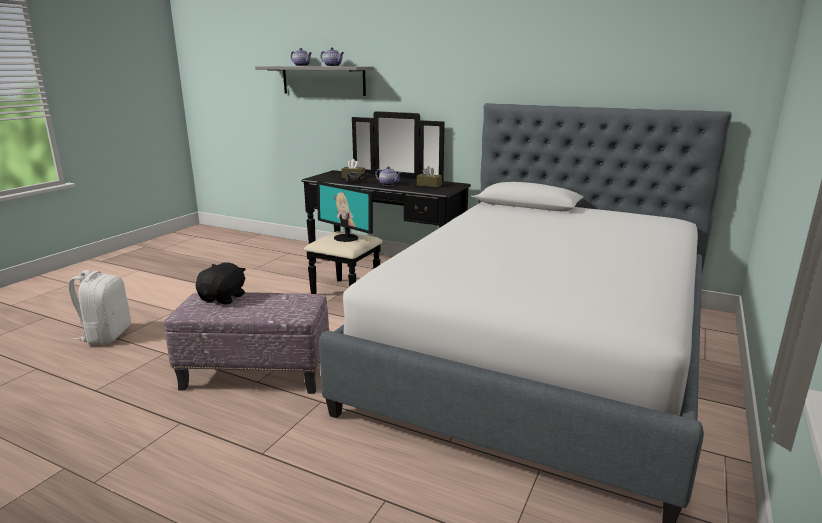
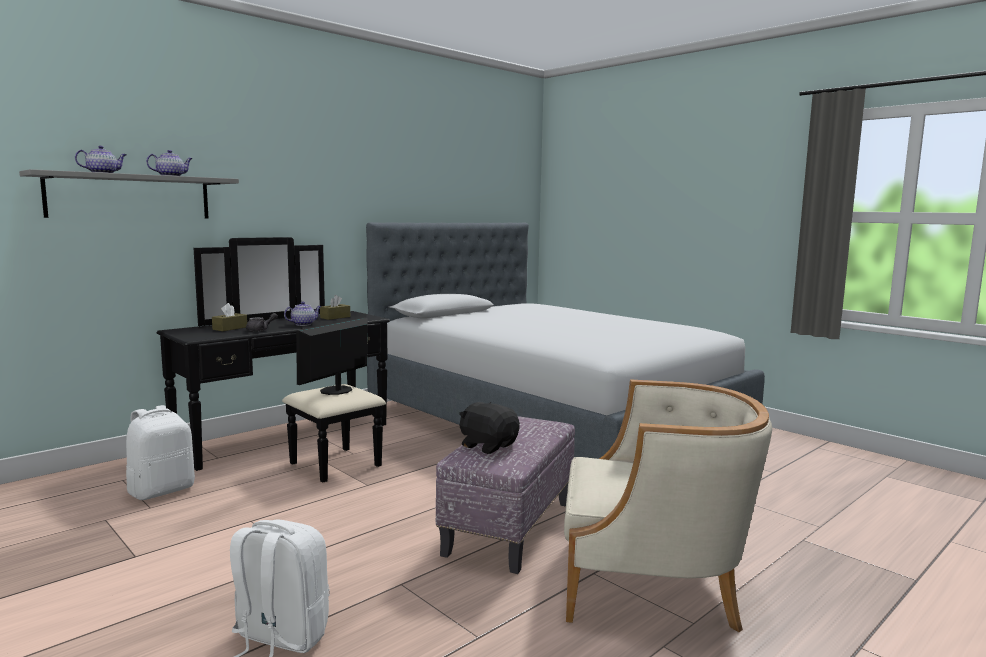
camera: 70 degrees left, 10 degrees down
monitor [317,181,373,242] -> monitor turned 150 degrees clockwise [296,317,368,395]
none -> white backpack [126,405,195,500]
none -> beige armchair [564,379,772,632]

